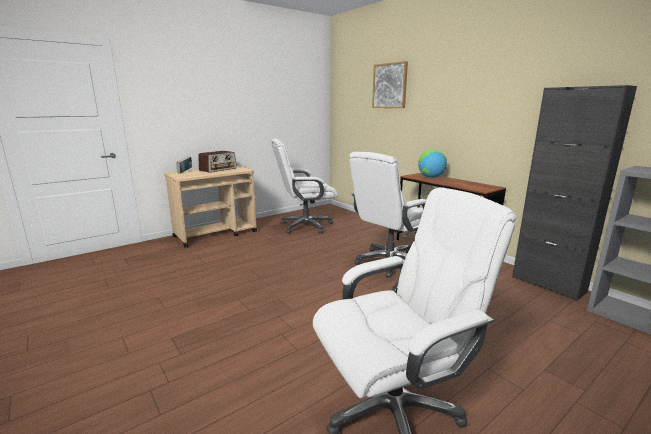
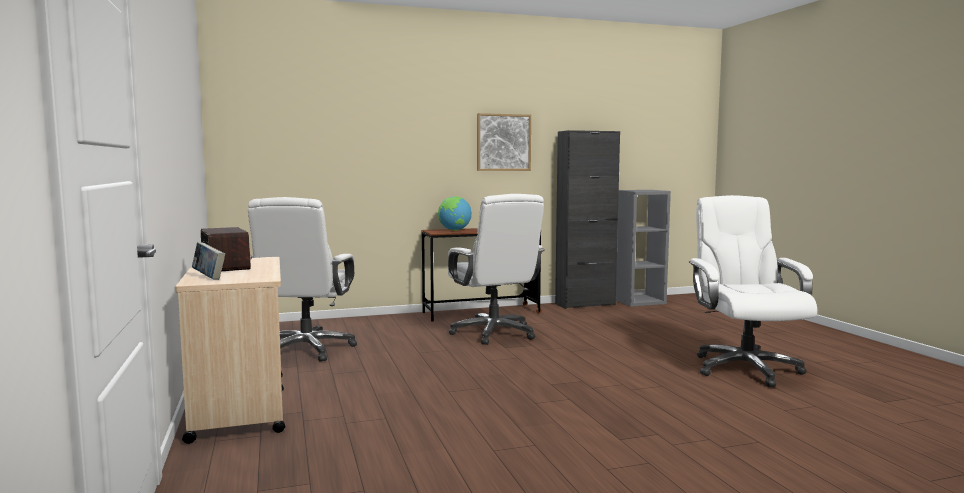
camera: 70 degrees left, 10 degrees down
picture [372,61,408,108] -> picture moved to [477,113,531,171]

